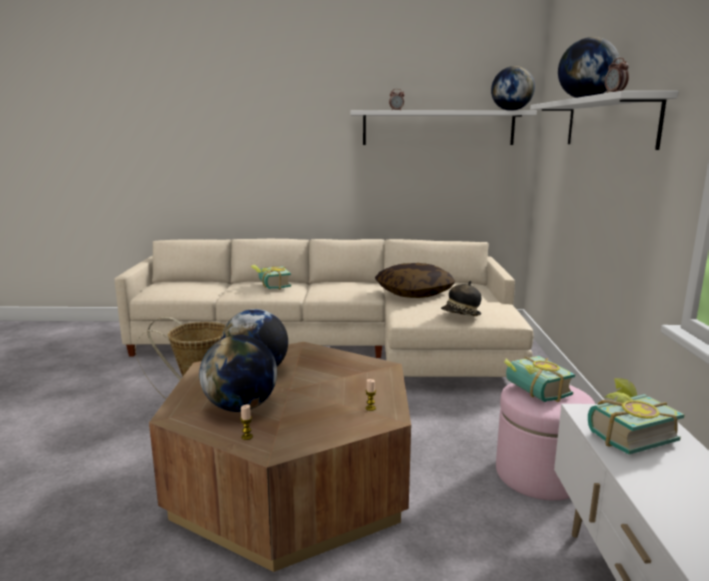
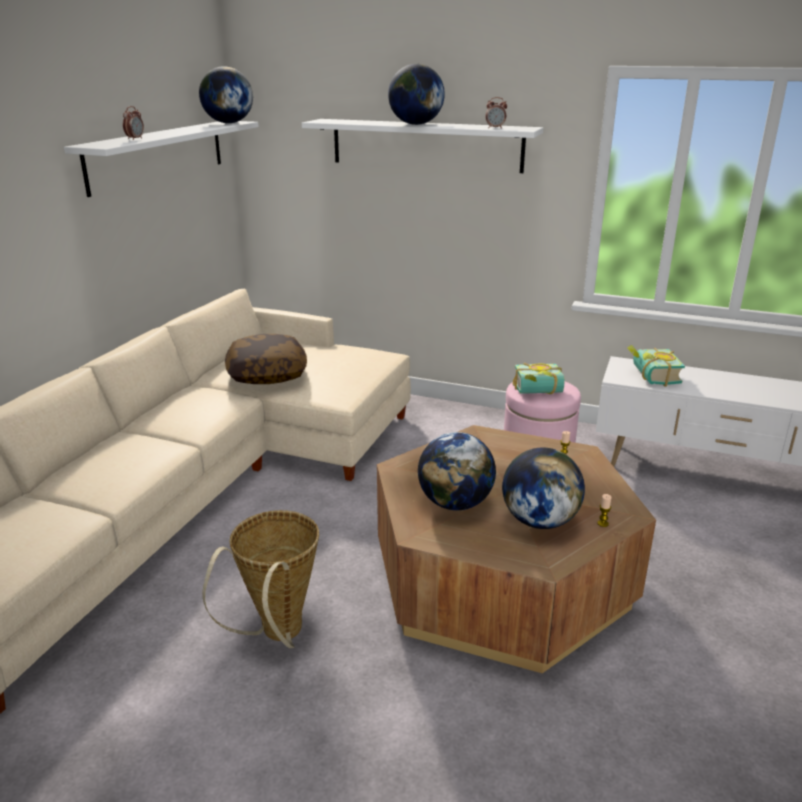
camera: 70 degrees left, 10 degrees up
book [251,264,291,290] -> none
hat [441,281,481,316] -> none

